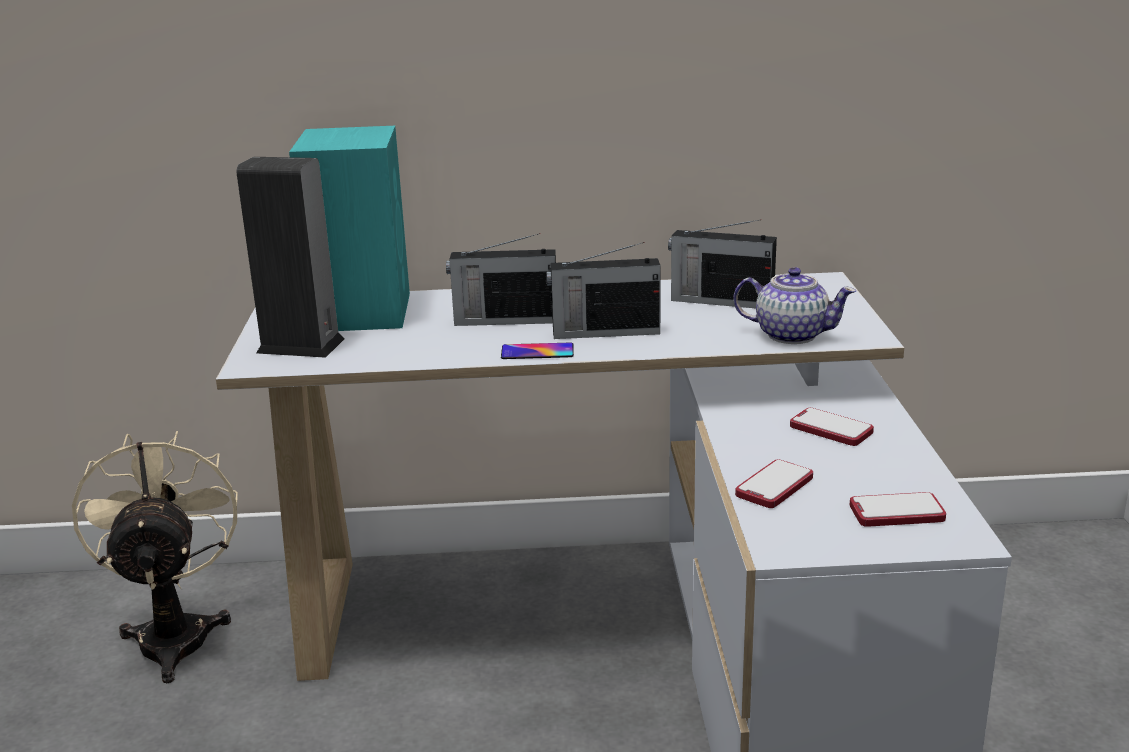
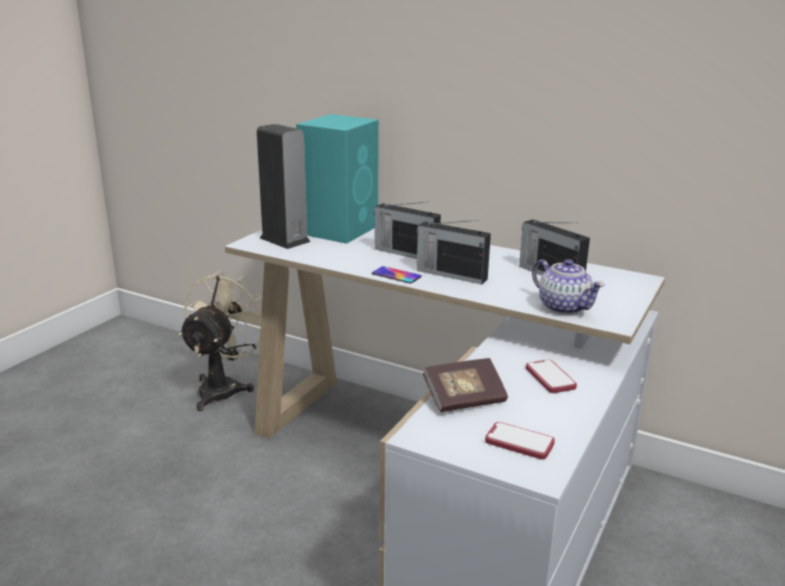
camera: 30 degrees right, 0 degrees up
phone [735,460,813,508] -> book [423,358,508,412]

